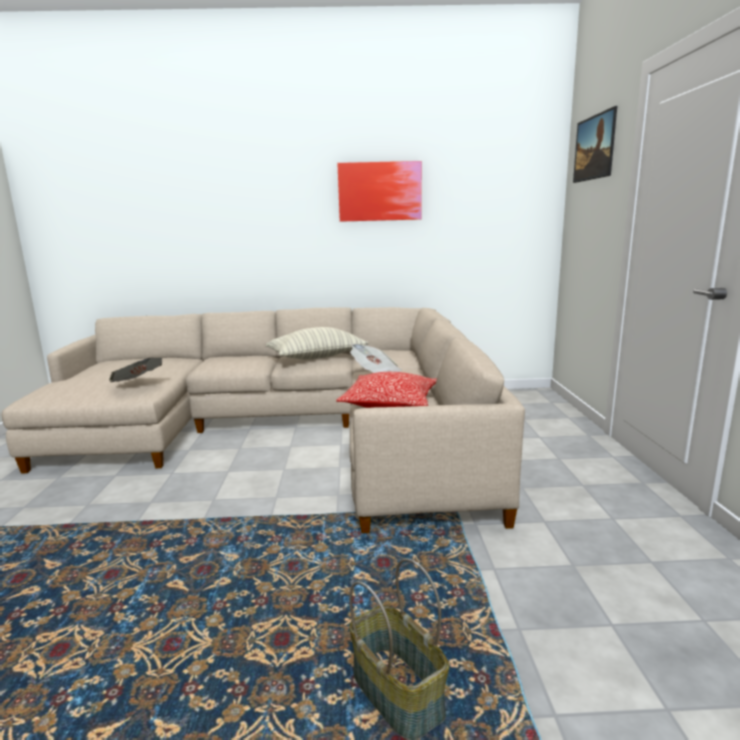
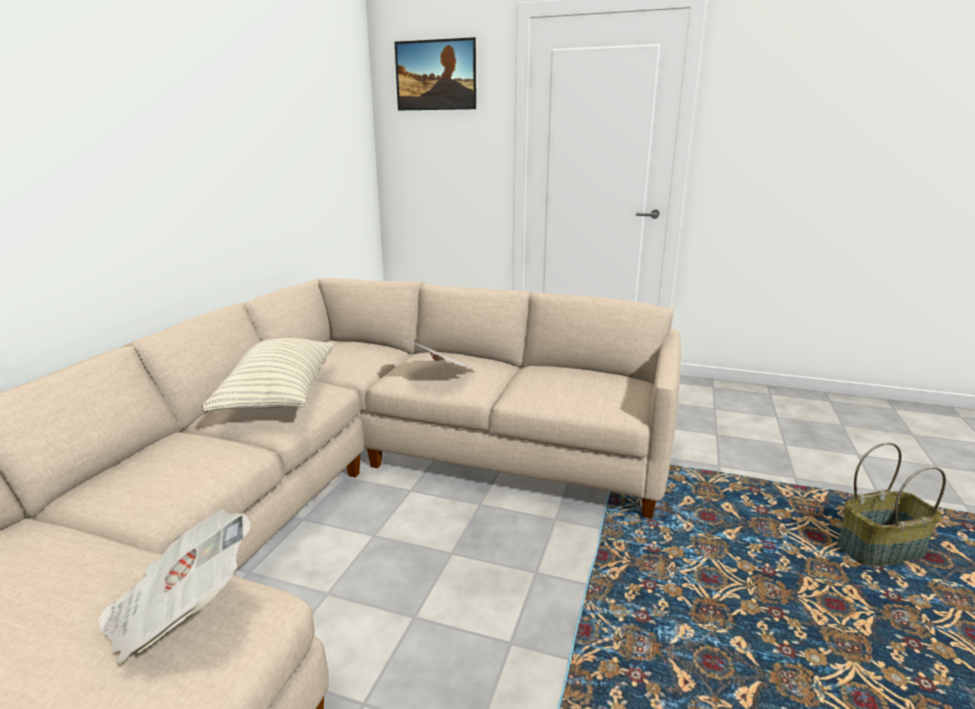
camera: 70 degrees left, 5 degrees up
pillow [336,372,437,408] -> none
picture [337,161,422,222] -> none

